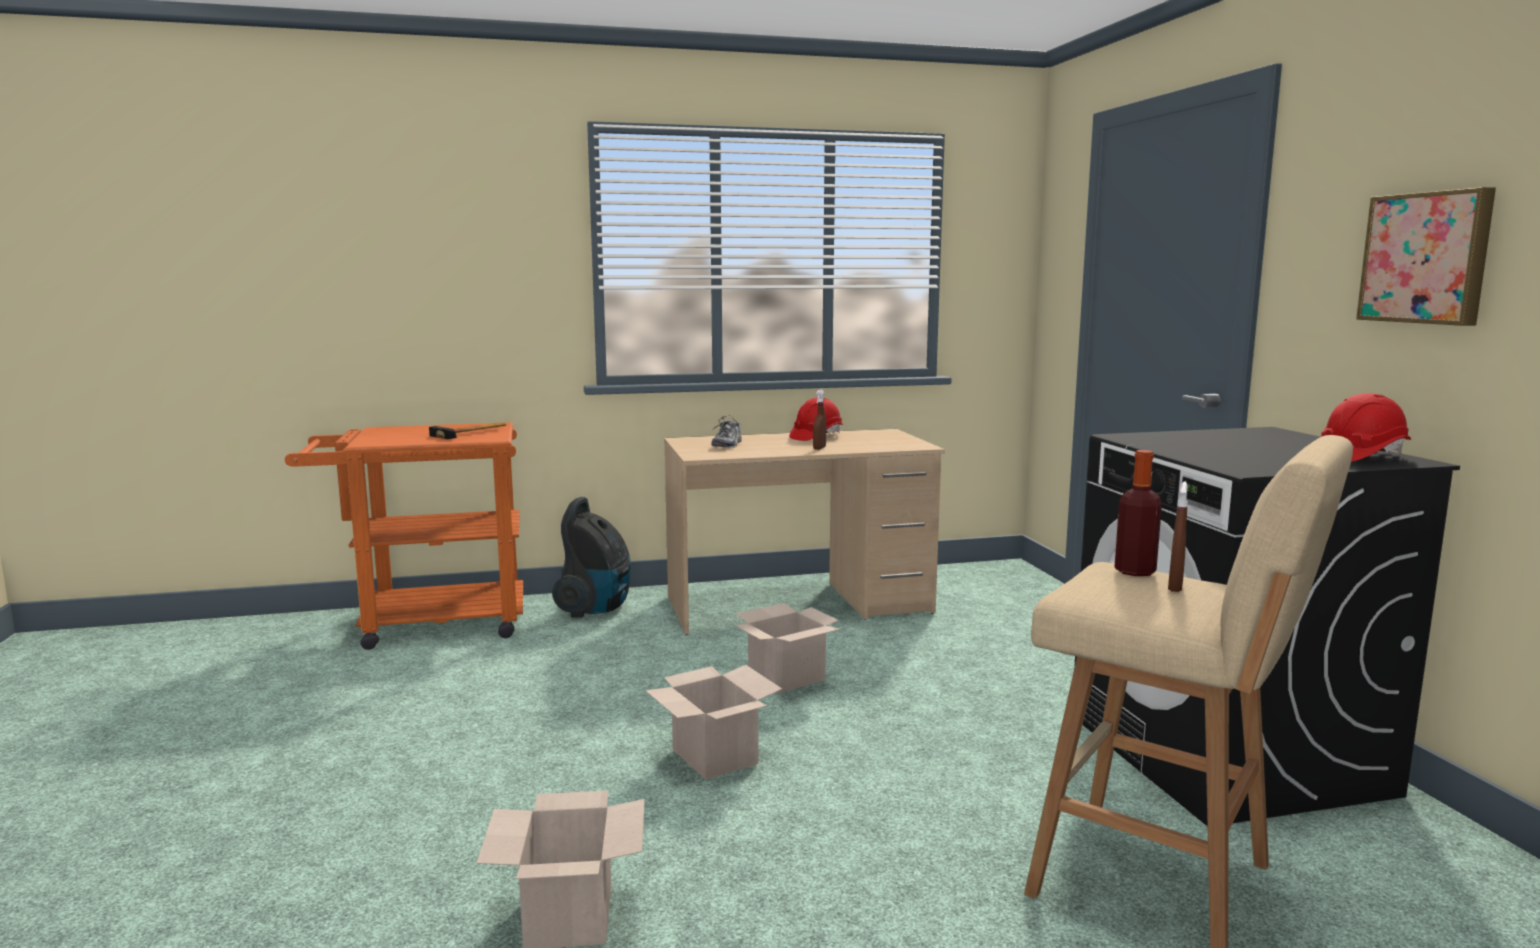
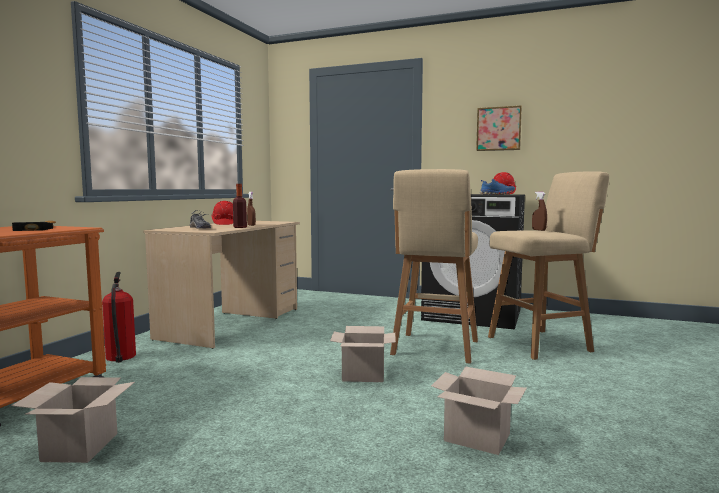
camera: 55 degrees left, 5 degrees down
vacuum cleaner [552,497,631,618] -> fire extinguisher [102,272,136,363]
cardboard box [735,603,840,694] -> cardboard box moved to [11,377,135,463]
bottle [1114,450,1162,576] -> bottle moved to [233,184,247,228]
none -> beige stool [390,169,478,364]
none -> blue shoe [480,179,515,195]

